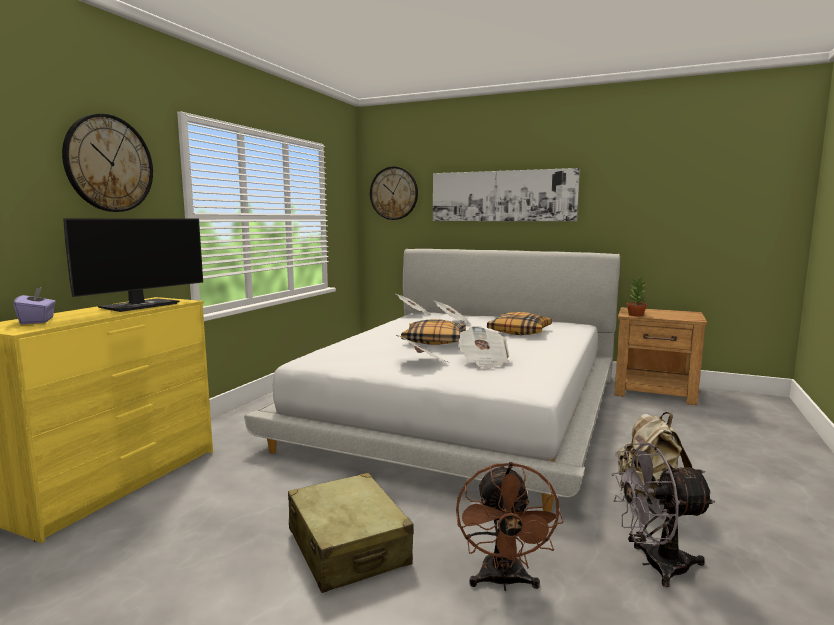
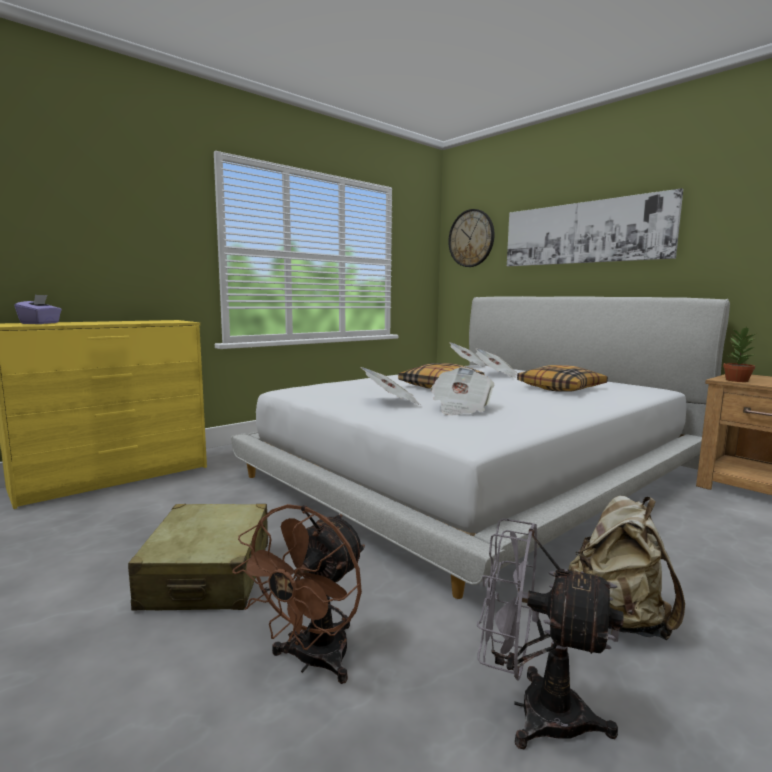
camera: 25 degrees right, 0 degrees up
wall clock [62,114,153,212] -> none
monitor [63,218,203,312] -> none

